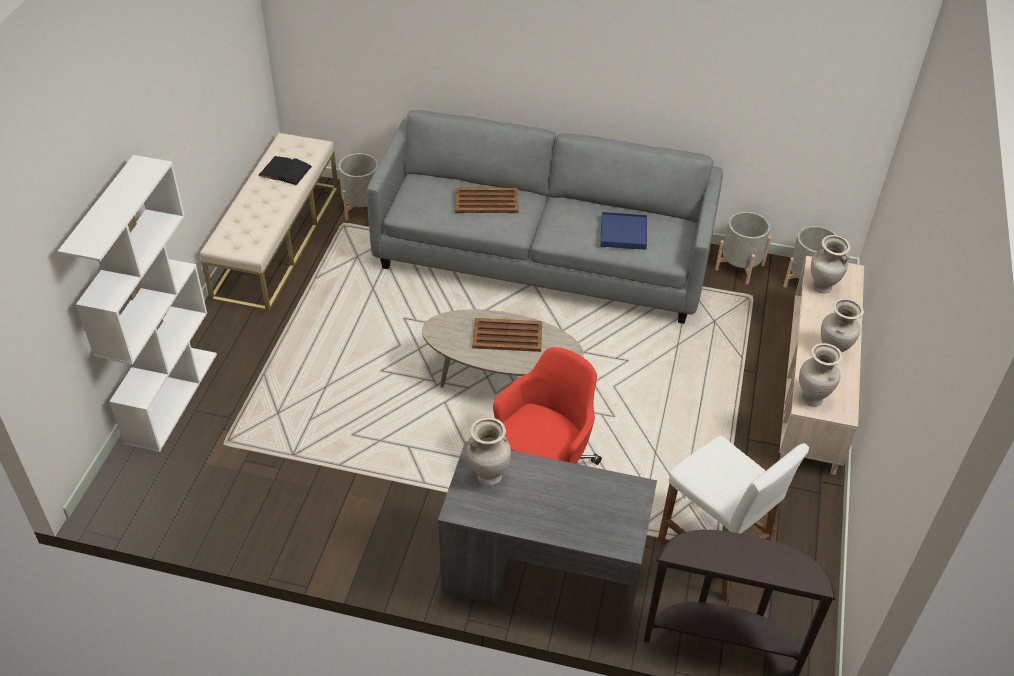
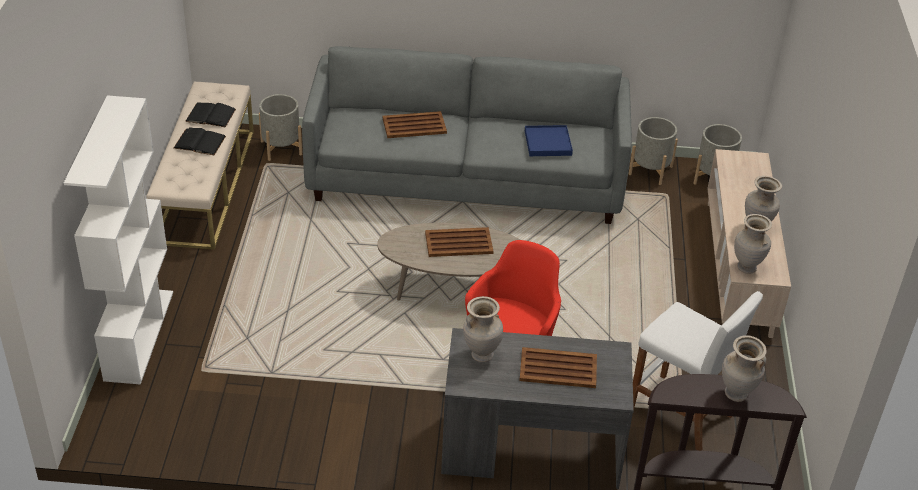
camera: 10 degrees left, 5 degrees down
beige vase [811,235,850,293] -> beige vase moved to [722,335,767,402]
none -> black book [174,127,226,155]
none -> brown tray [519,347,597,388]

